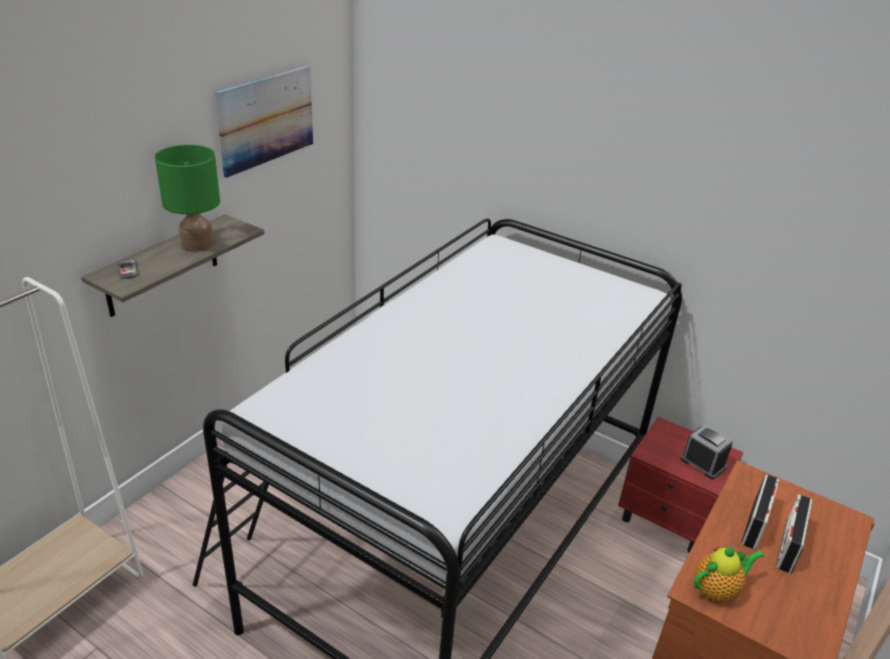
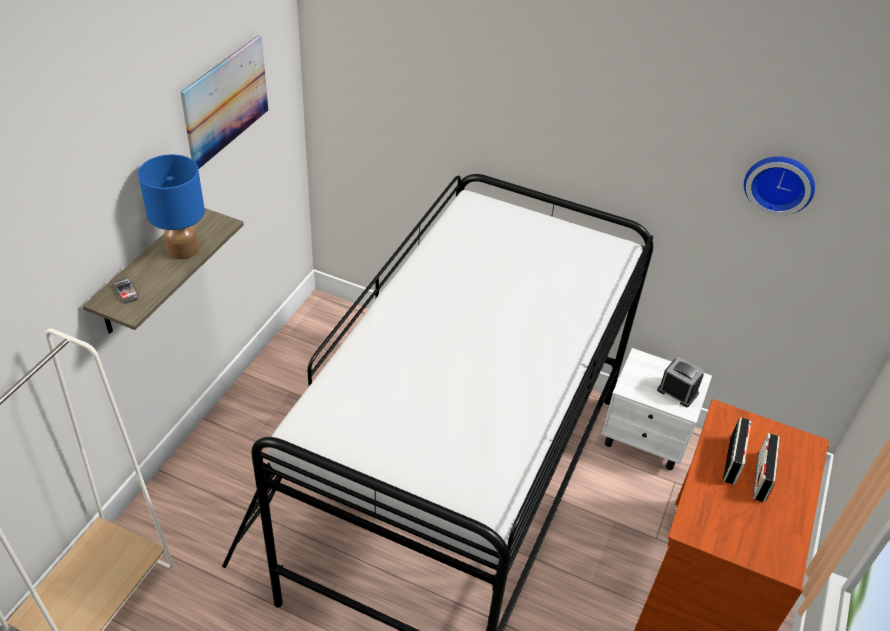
camera: 10 degrees left, 10 degrees up
green table lamp [155,144,220,252] -> blue table lamp [138,154,205,259]
red nightstand [618,417,743,553] -> white nightstand [601,348,712,470]
teapot [694,546,764,603] -> none
none -> wall clock [744,156,815,216]

